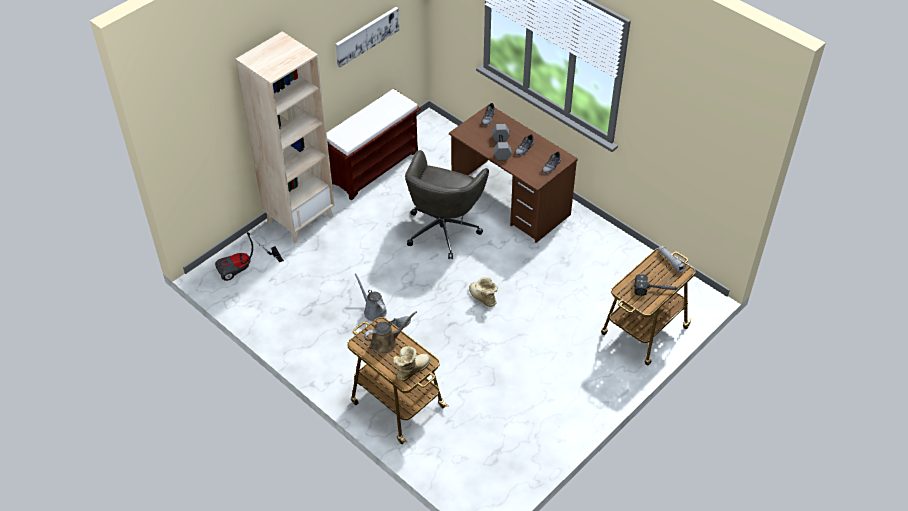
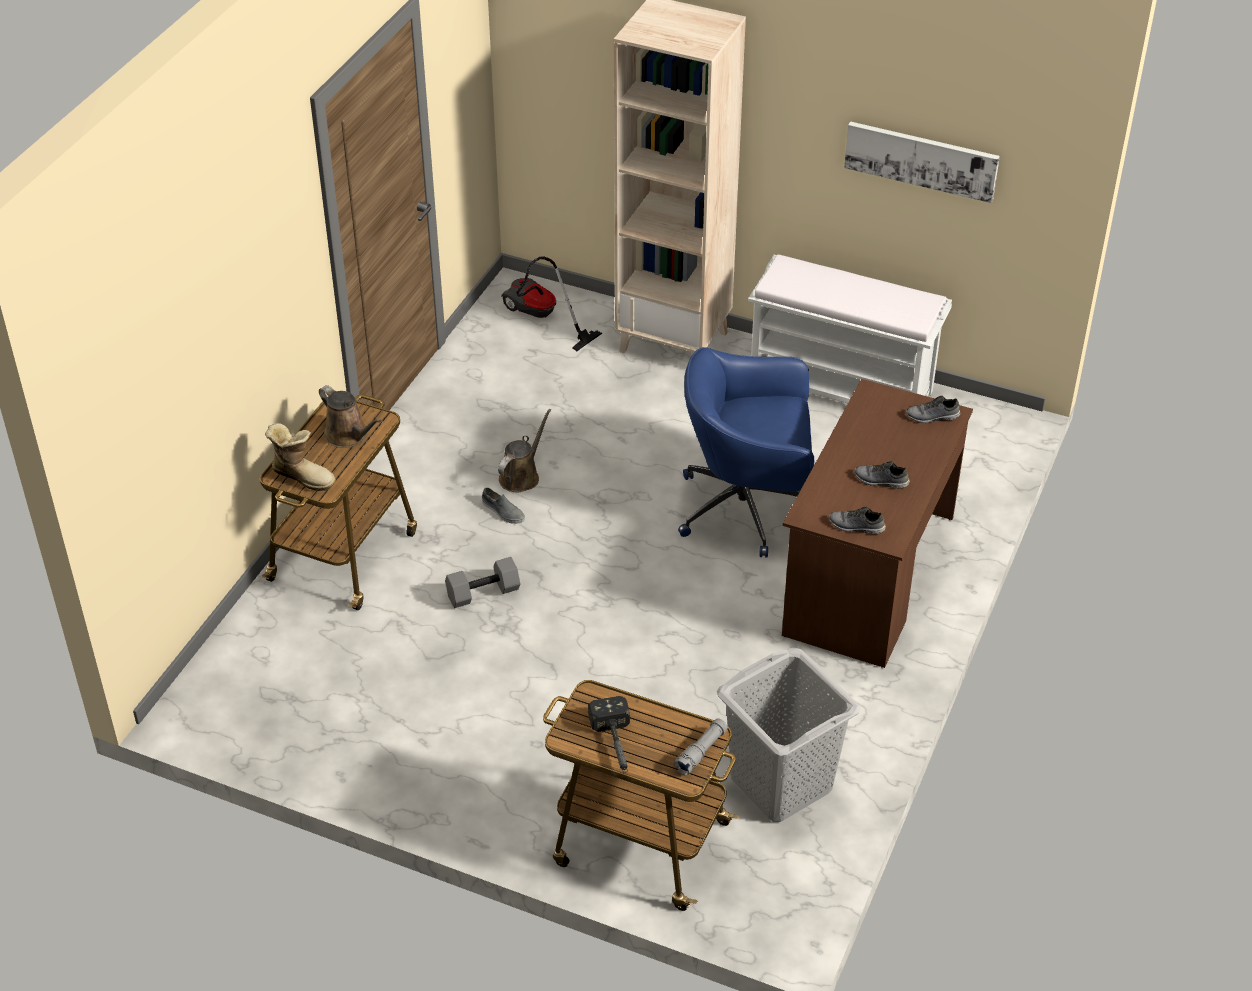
camera: 70 degrees right, 5 degrees down
brown bench [327,89,421,200] -> white bench [748,254,952,403]
grey watering can [355,274,387,322] -> brown watering can [498,409,551,492]
grey office chair [405,150,489,259] -> blue office chair [678,347,814,558]
boot [469,277,498,307] -> none
grey dumbbell [492,124,512,160] -> grey dumbbell moved to [445,557,520,608]
none -> grey laundry basket [717,648,860,822]

